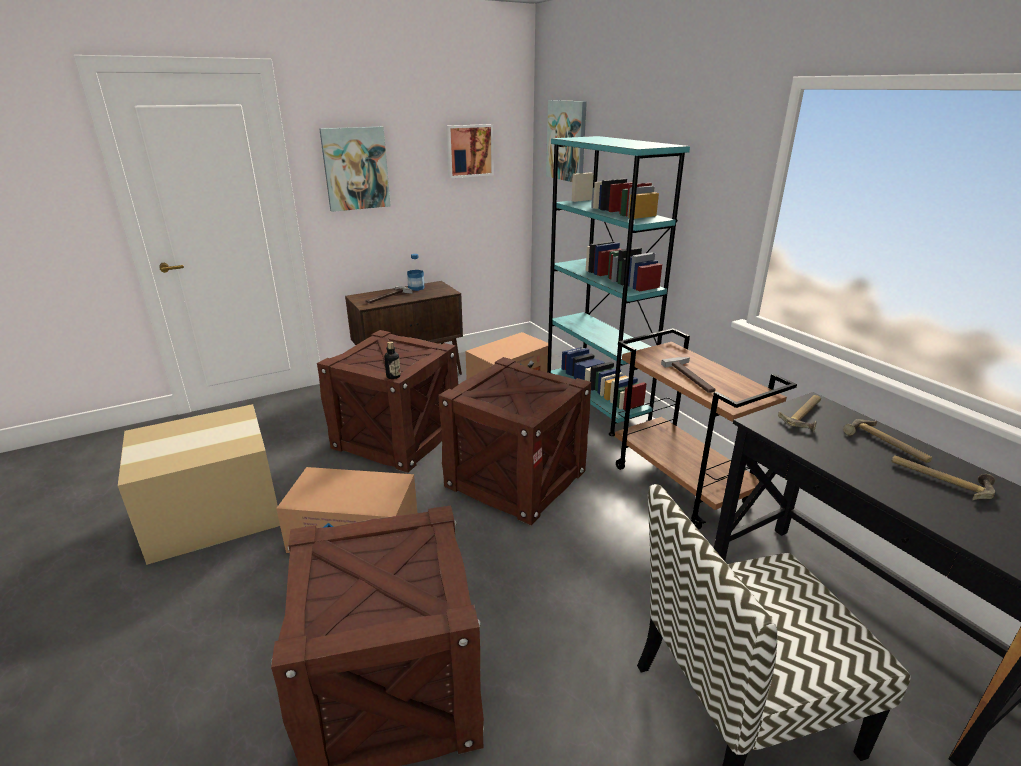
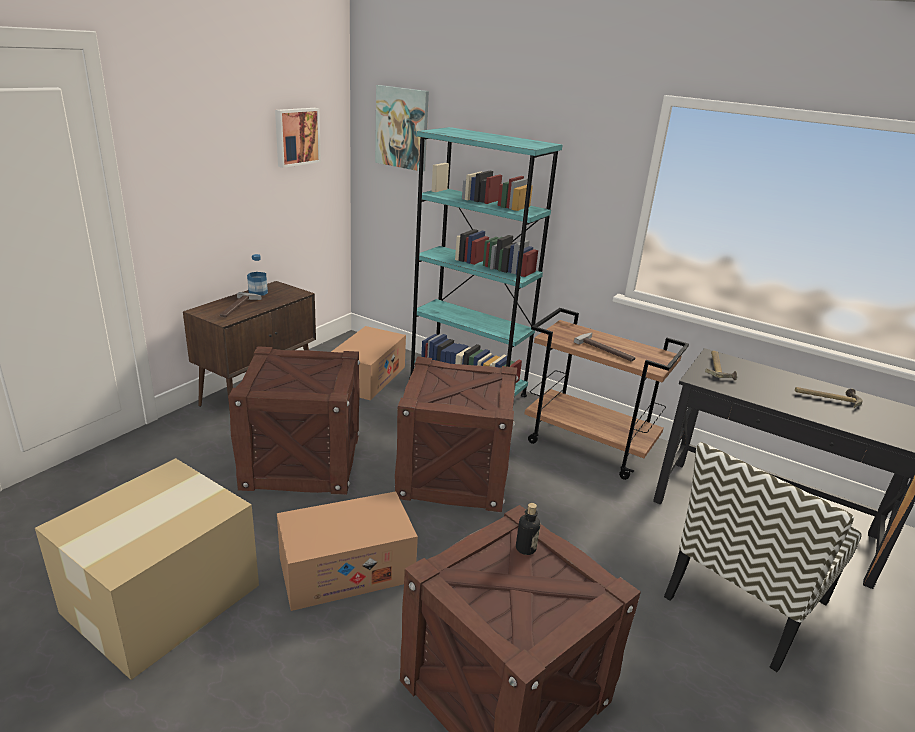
camera: 30 degrees left, 0 degrees up
picture [319,127,391,212] -> none
bottle [384,341,401,379] -> bottle moved to [516,503,540,555]
hammer [843,419,932,463] -> none

